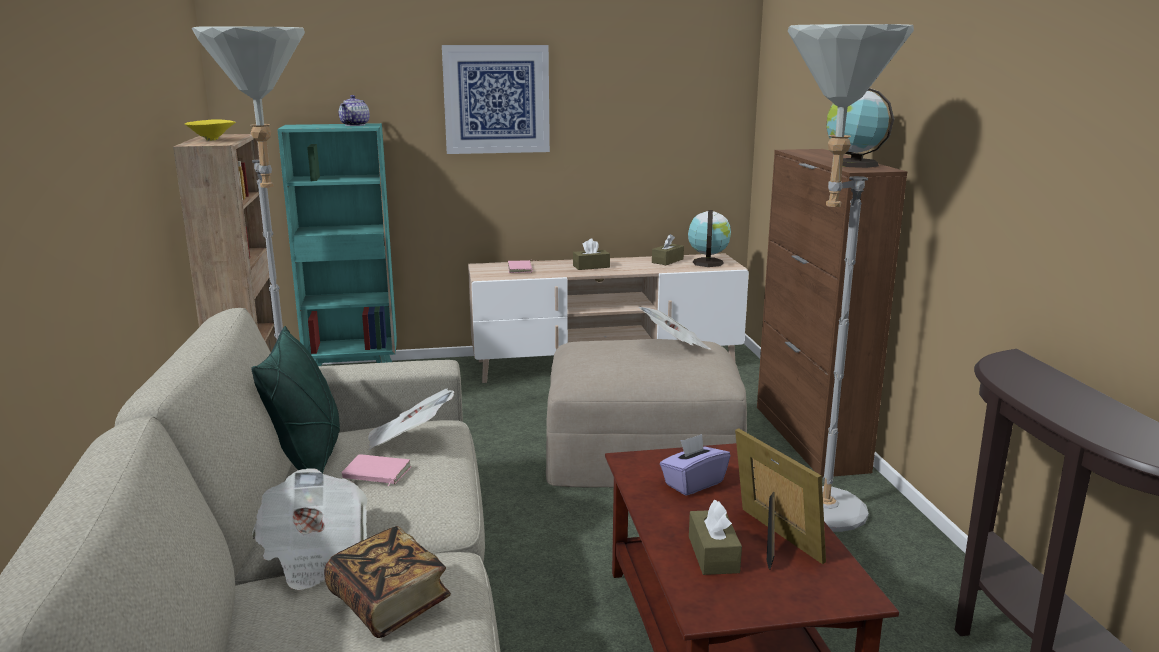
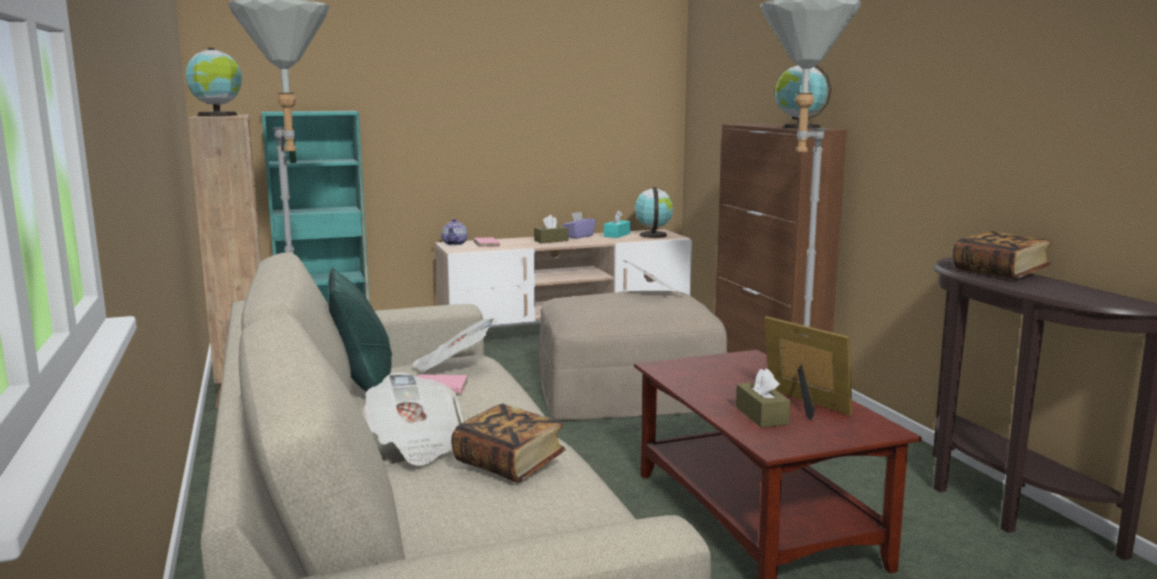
camera: 10 degrees left, 5 degrees down
yellow bowl [185,119,236,141] -> globe [186,48,242,116]
teapot [339,95,370,126] -> teapot moved to [441,219,468,245]
picture [442,45,550,154] -> none
brown tissue box [652,234,684,265] -> turquoise tissue box [604,210,631,238]
purple tissue box [660,434,731,496] -> purple tissue box moved to [562,212,596,239]
none -> book [953,231,1052,279]

